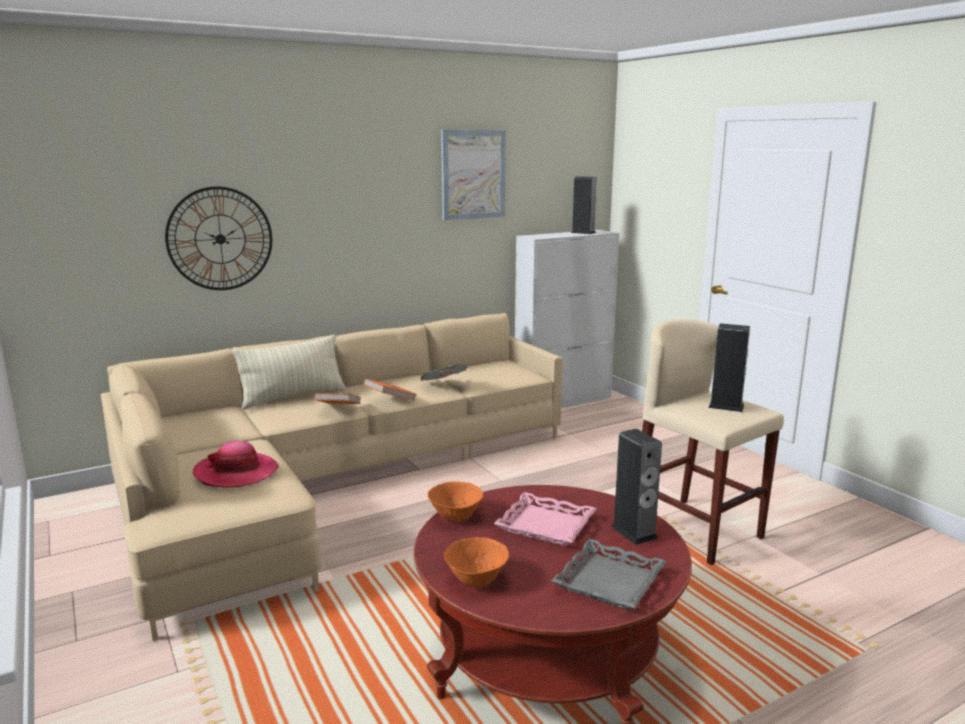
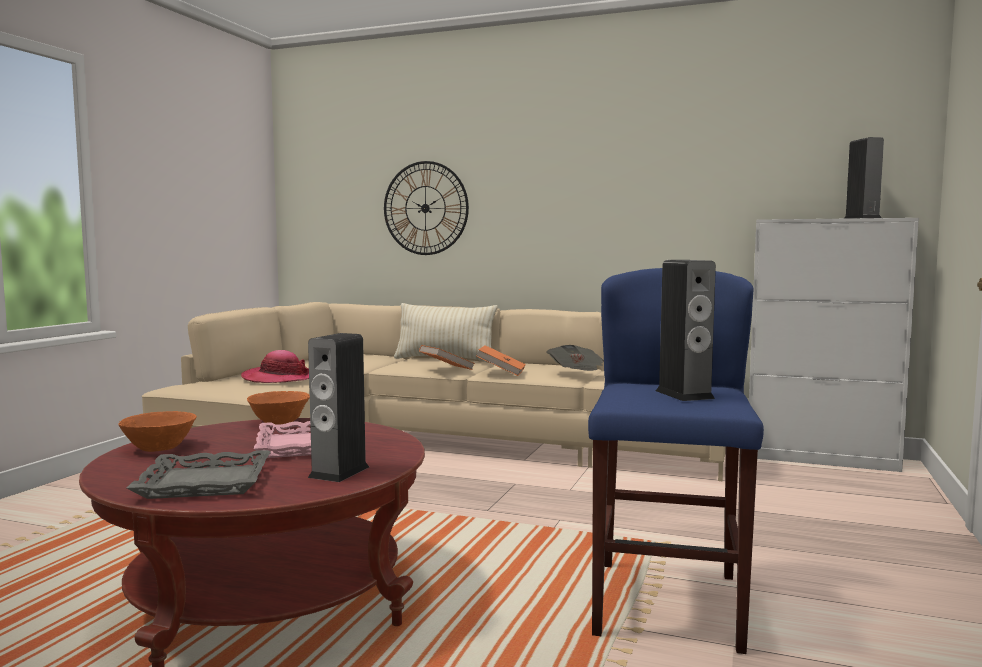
camera: 50 degrees right, 10 degrees down
picture [441,130,505,220] -> none
beige stool [642,319,784,565] -> blue stool [588,268,764,654]

